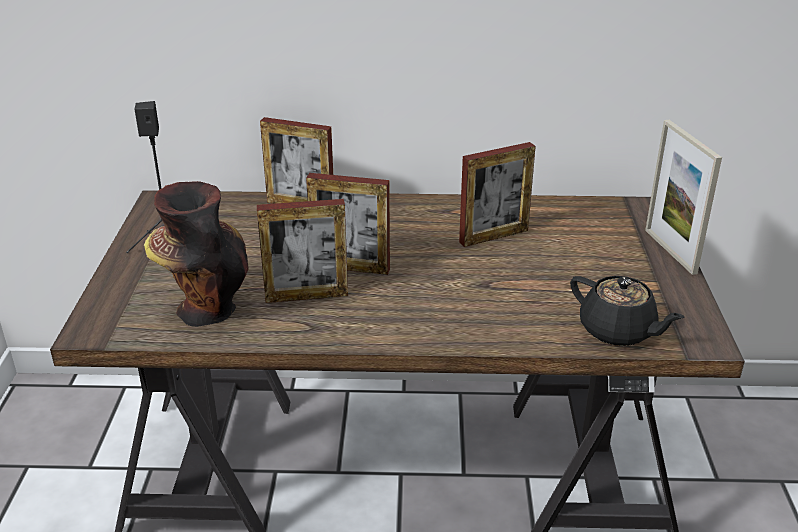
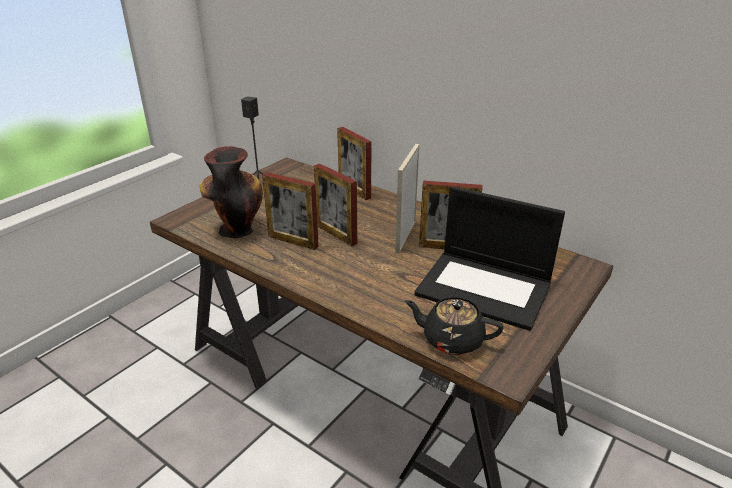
camera: 35 degrees right, 0 degrees up
black teapot [570,276,685,346] -> black teapot turned 120 degrees clockwise [405,297,504,355]
picture frame [645,120,722,275] -> picture frame moved to [395,144,420,254]
none -> laptop [414,186,565,331]

